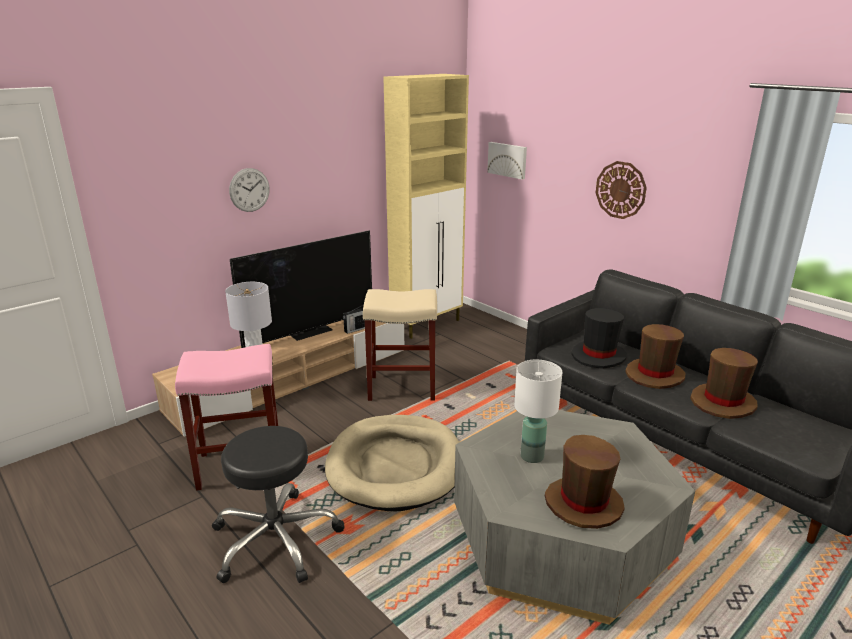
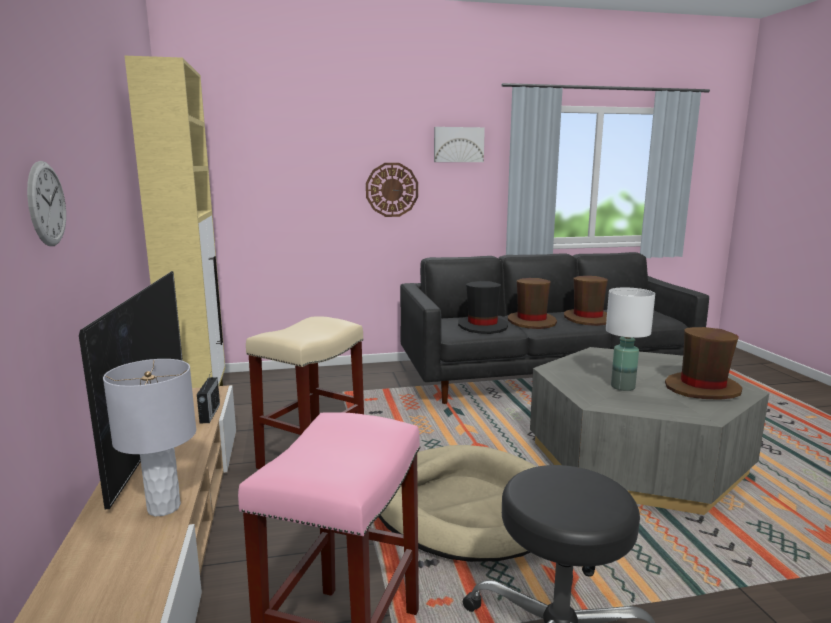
camera: 60 degrees left, 10 degrees down
picture [487,142,527,179] -> picture moved to [434,127,485,162]

